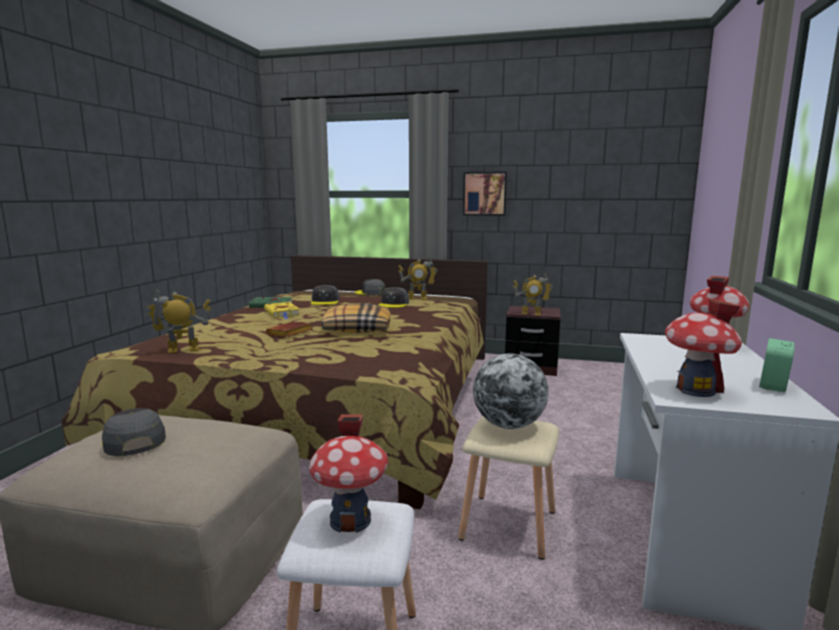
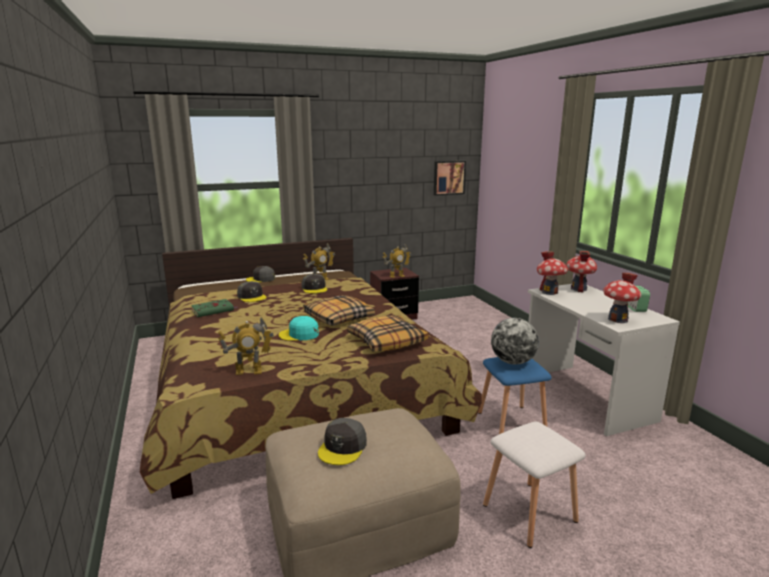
camera: 35 degrees left, 5 degrees up
grey cap [102,408,166,456] -> grey cap turned 90 degrees counterclockwise [318,418,367,465]
toy robot [146,290,211,353] -> toy robot turned 135 degrees counterclockwise [218,316,274,375]
yellow book [264,302,300,319] -> none
brown book [266,321,313,337] -> turquoise cap [279,316,319,341]
toy house [309,415,388,533] -> toy house moved to [537,251,568,295]
beige stool [458,416,559,560] -> blue stool [478,357,552,434]
picture [463,172,507,216] -> picture moved to [434,161,466,196]
none -> pillow [347,315,428,352]

